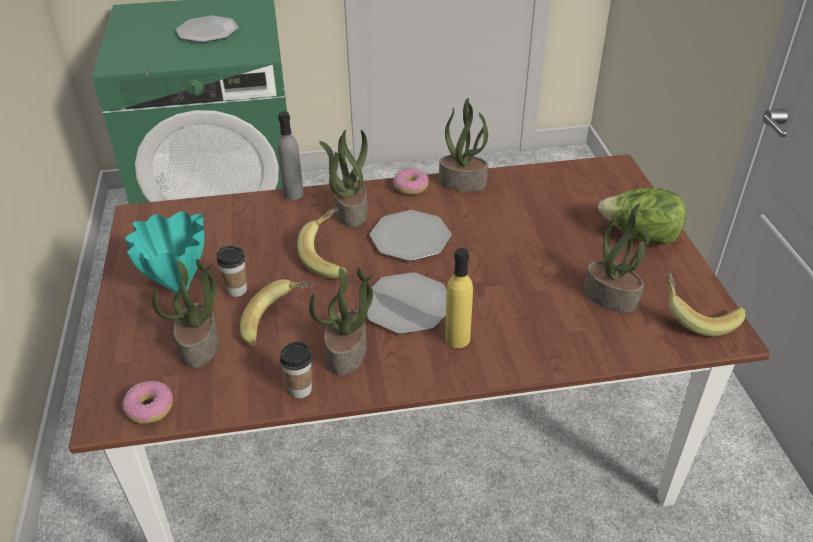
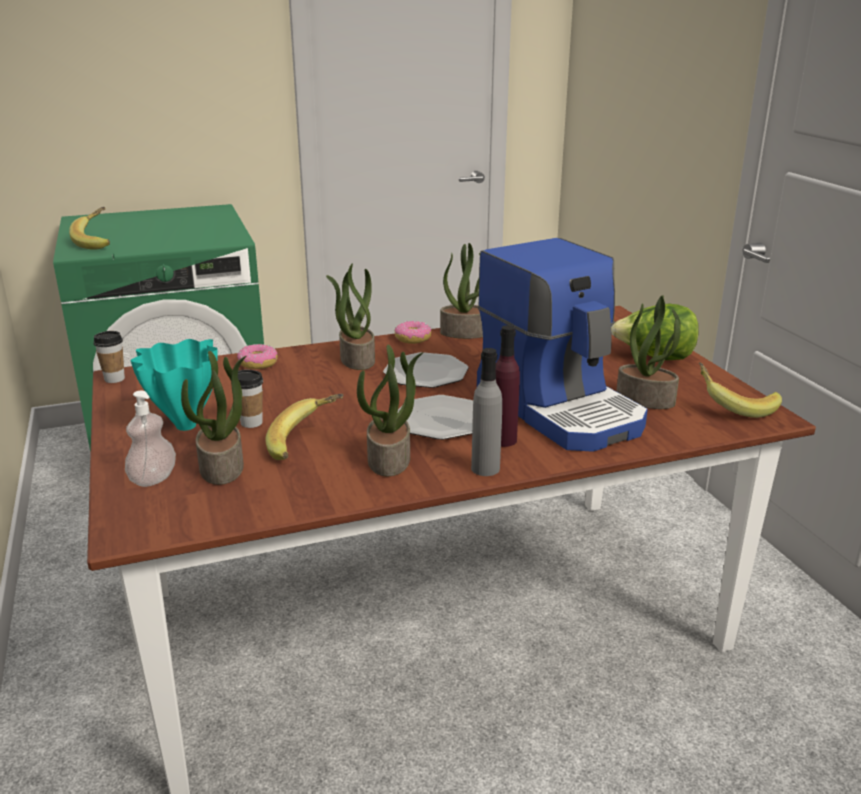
camera: 10 degrees left, 15 degrees down
donut [122,381,173,424] -> donut moved to [237,344,278,369]
plate [176,16,239,43] -> none
grey bottle [277,111,304,200] -> grey bottle moved to [471,348,502,476]
cup [280,342,312,398] -> cup moved to [94,331,125,383]
banana [297,207,348,279] -> banana moved to [69,207,110,250]
yellow bottle [445,248,473,348] -> purple bottle [496,325,520,447]
none -> soap dispenser [125,391,176,487]
none -> coffee machine [477,238,648,452]

